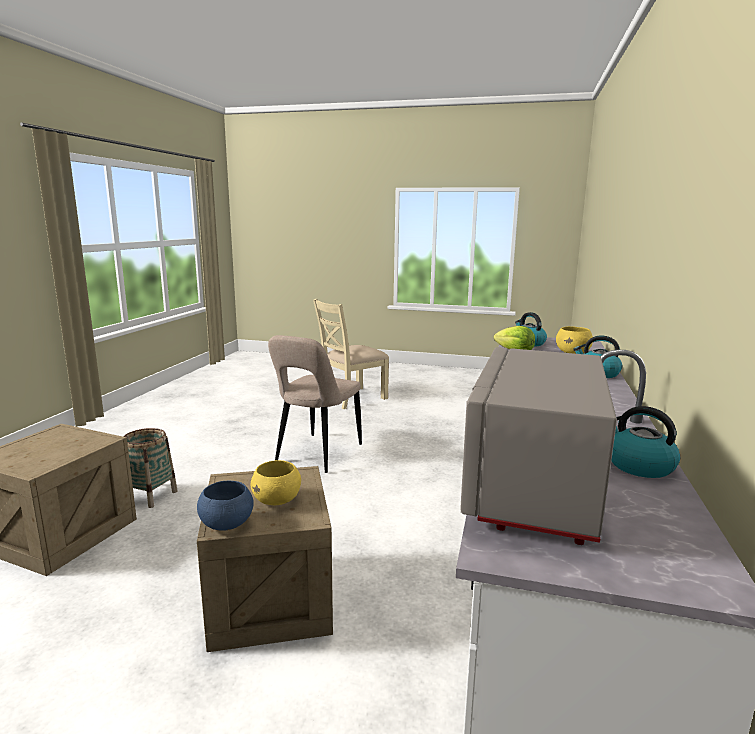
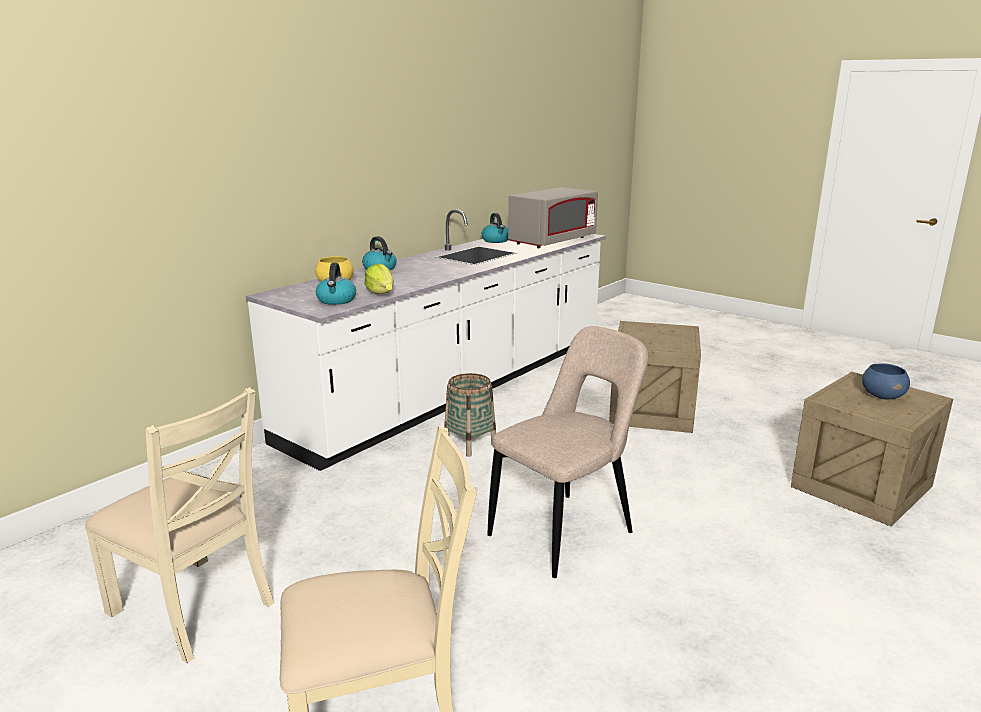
camera: 155 degrees left, 5 degrees up
basket [123,428,178,508] -> basket moved to [444,373,496,457]
blue bowl [197,481,254,531] -> blue bowl moved to [862,363,910,400]
yellow bowl [251,460,301,505] -> none
none -> beige chair [85,387,274,663]

